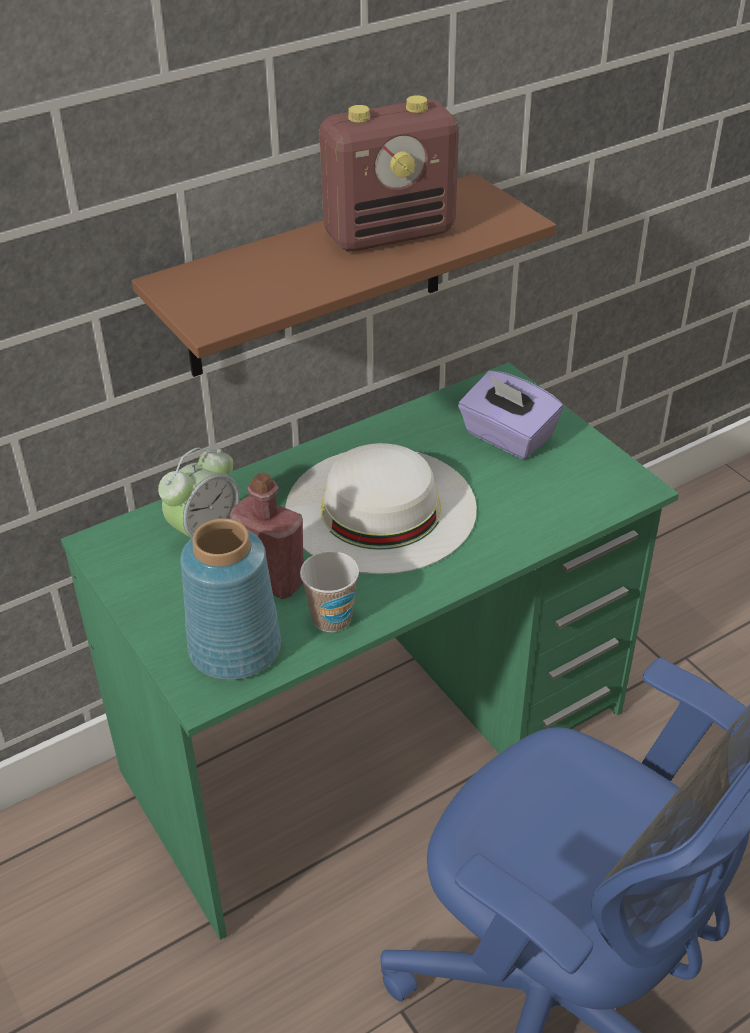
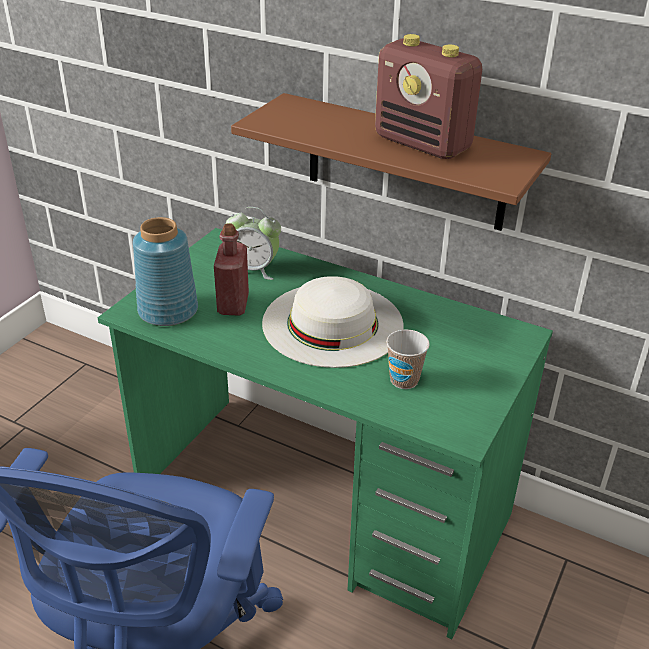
camera: 60 degrees right, 5 degrees down
cup [300,551,359,632] -> cup moved to [386,329,430,389]
purple tissue box [458,371,563,459] -> none

